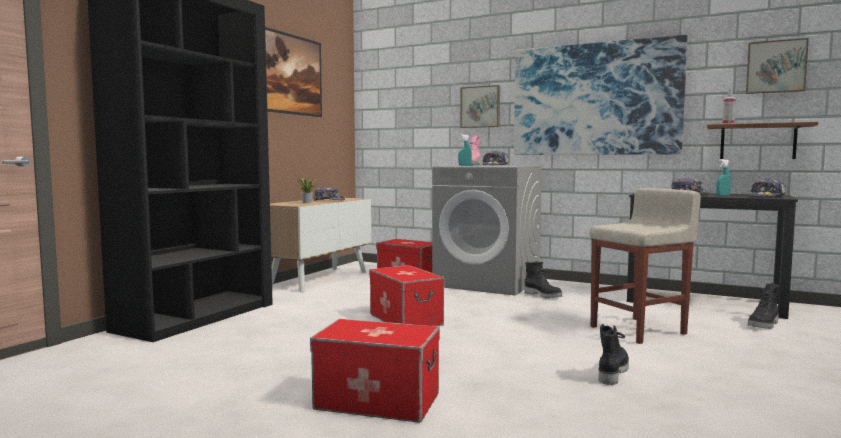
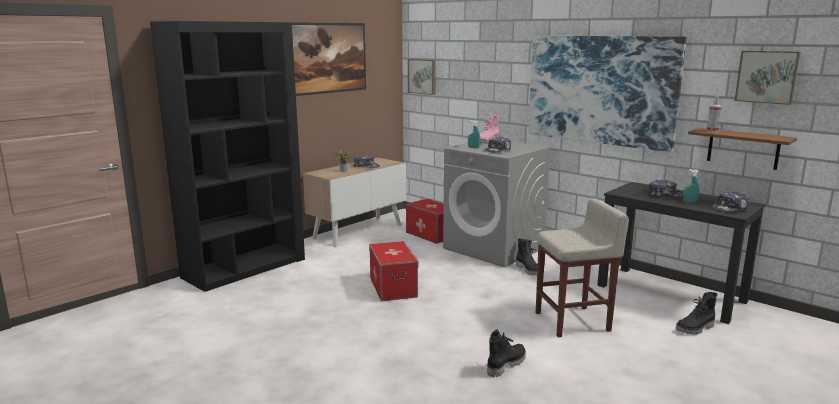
camera: 15 degrees right, 10 degrees up
storage box [310,319,440,423] -> none
picture [460,85,500,128] -> picture moved to [408,59,436,95]

